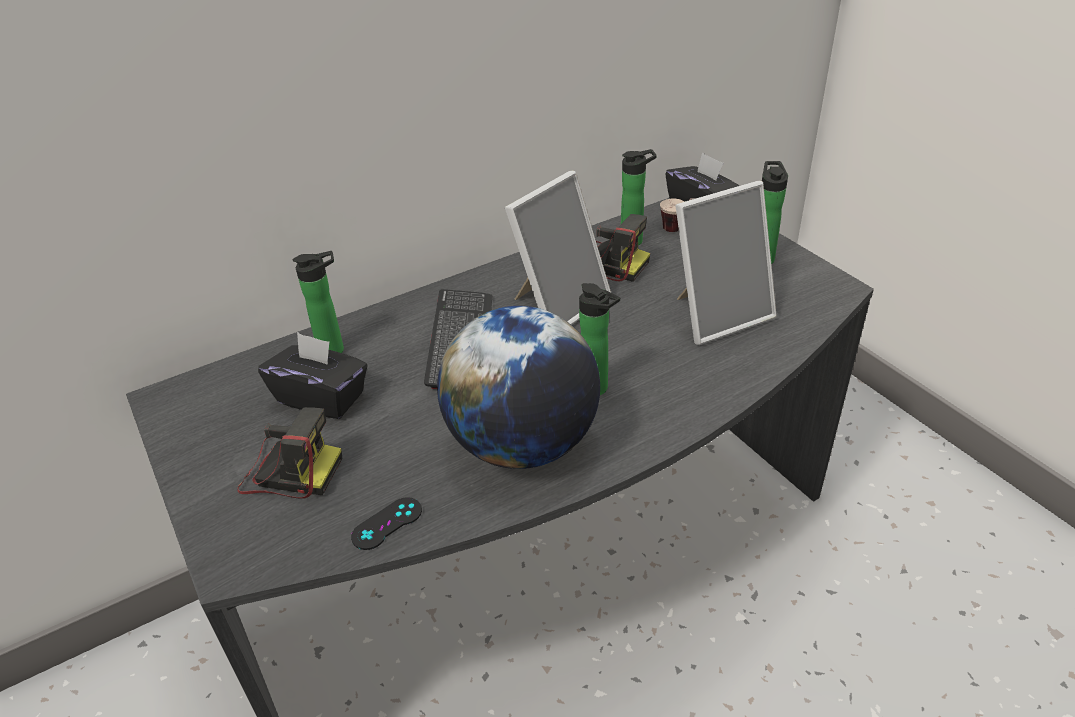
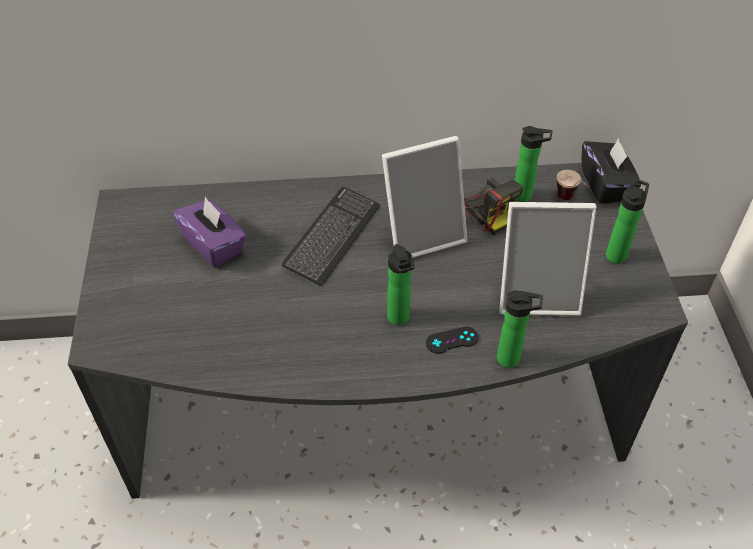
camera: 25 degrees right, 10 degrees up
camera [237,407,342,499] -> none
black tissue box [258,332,368,419] -> purple tissue box [173,196,247,267]
bottle [293,251,344,353] -> bottle moved to [497,290,543,368]
black game controller [351,497,422,550] -> black game controller moved to [426,327,479,354]
globe [437,306,600,469] -> none

